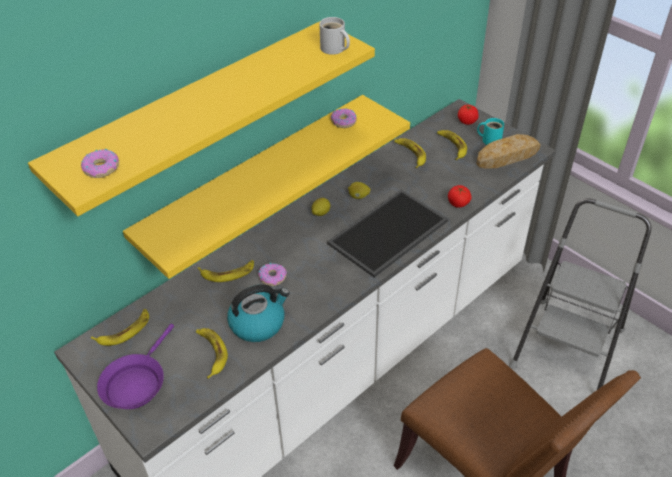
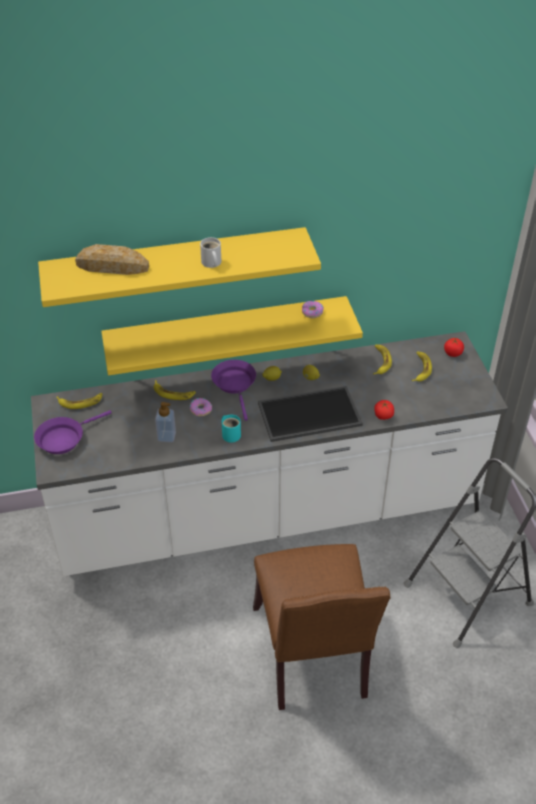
camera: 30 degrees right, 0 degrees up
donut [81,149,119,178] -> none
banana [196,328,228,379] -> none
kettle [227,284,290,342] -> soap dispenser [155,402,176,442]
white mug [319,17,350,55] -> white mug moved to [200,237,221,268]
turquoise mug [477,118,504,145] -> turquoise mug moved to [222,415,241,443]
bread [477,134,541,168] -> bread moved to [75,244,149,275]
none -> purple frying pan [211,360,256,421]

